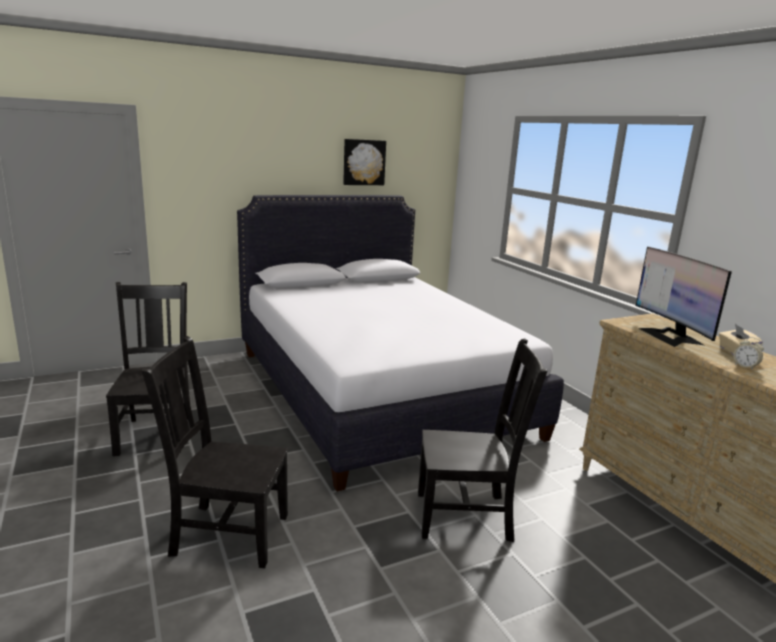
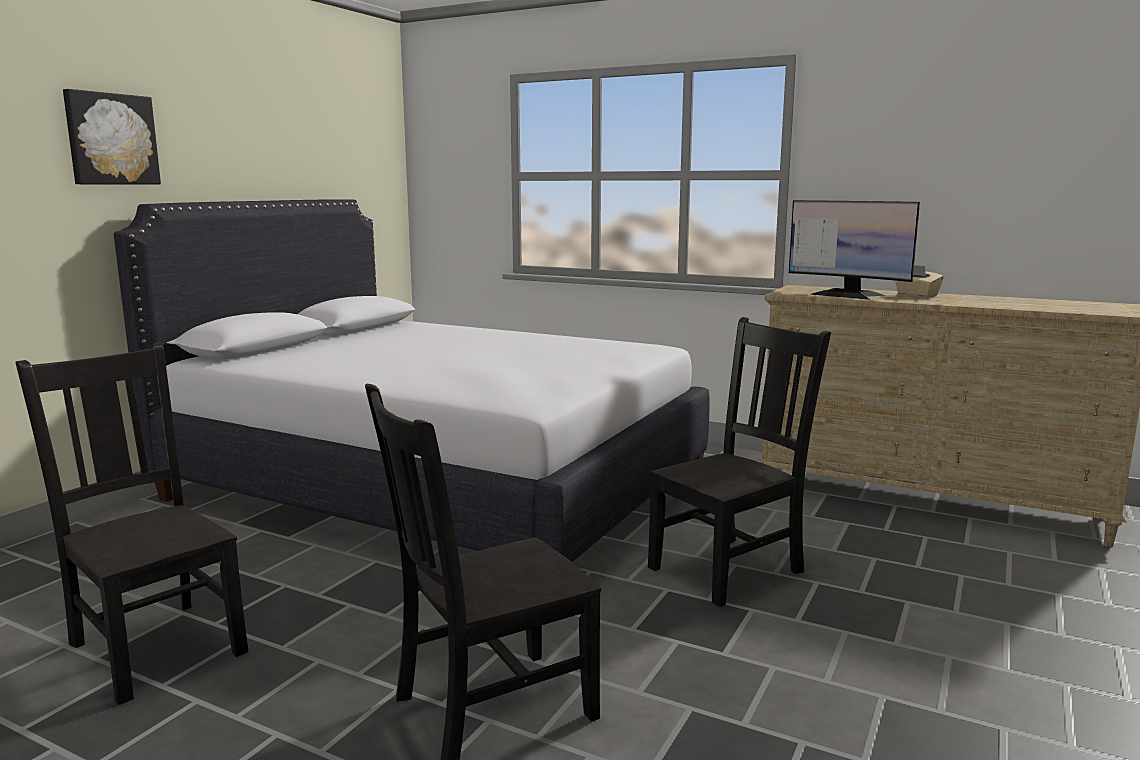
camera: 35 degrees left, 5 degrees down
picture [343,139,386,185] -> picture moved to [63,89,161,184]
alarm clock [733,337,764,370] -> none

